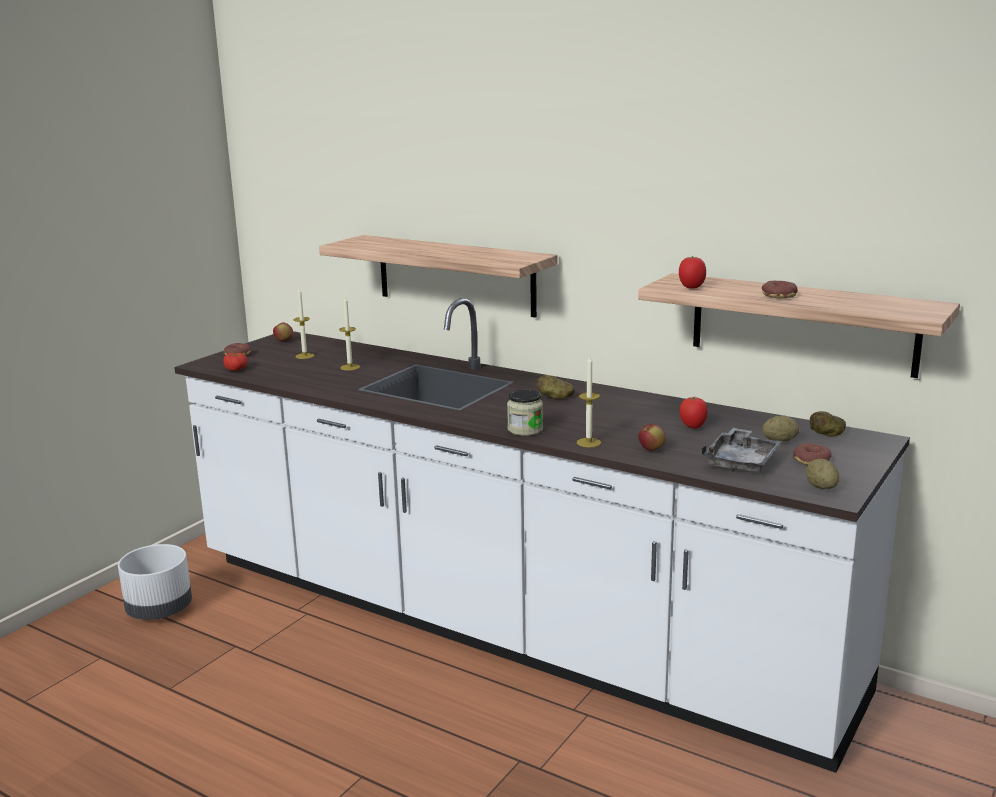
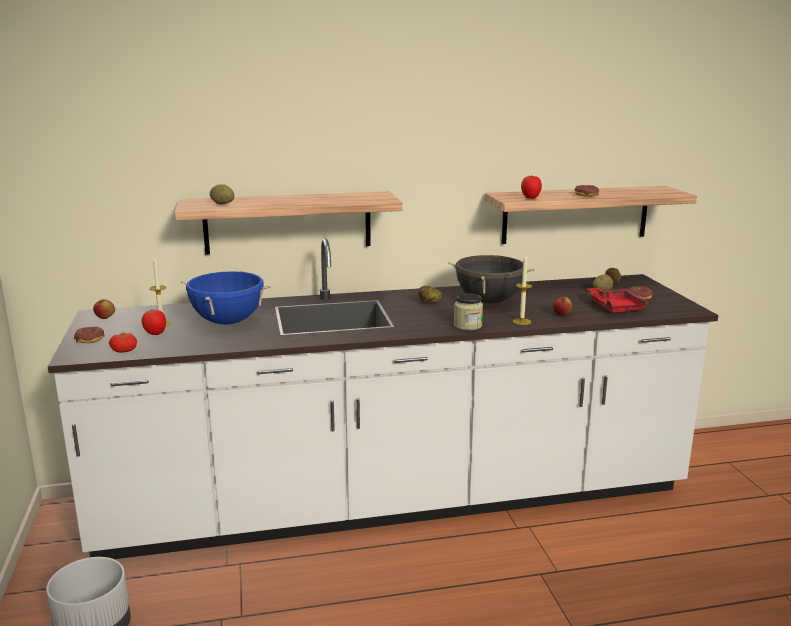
camera: 45 degrees left, 0 degrees up
candle [339,297,360,371] -> blue cooking pot [180,271,271,324]
tomato [679,397,708,429] -> tomato moved to [142,310,166,335]
grey tray [701,427,782,472] -> red tray [588,288,649,313]
potato [806,459,839,489] -> potato moved to [210,184,234,204]
none -> black cooking pot [448,255,535,303]

